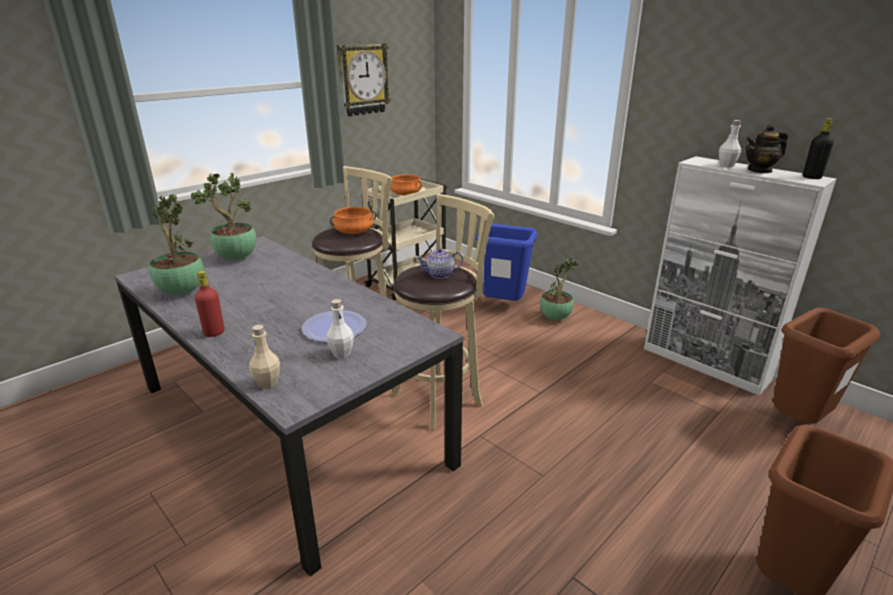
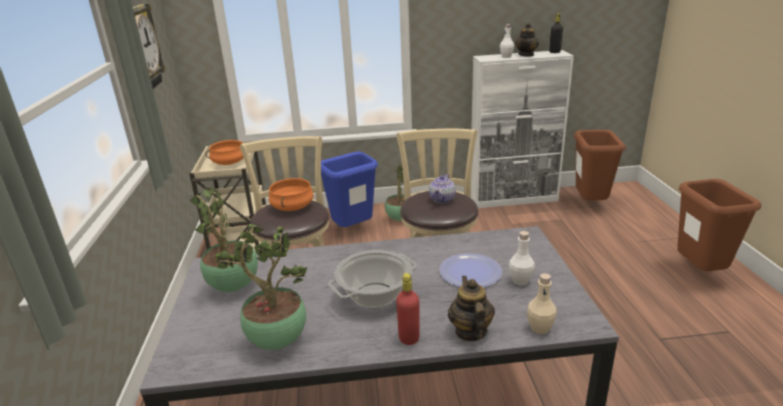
camera: 50 degrees left, 0 degrees up
none -> cooking pot [328,250,417,308]
none -> teapot [448,276,495,342]

